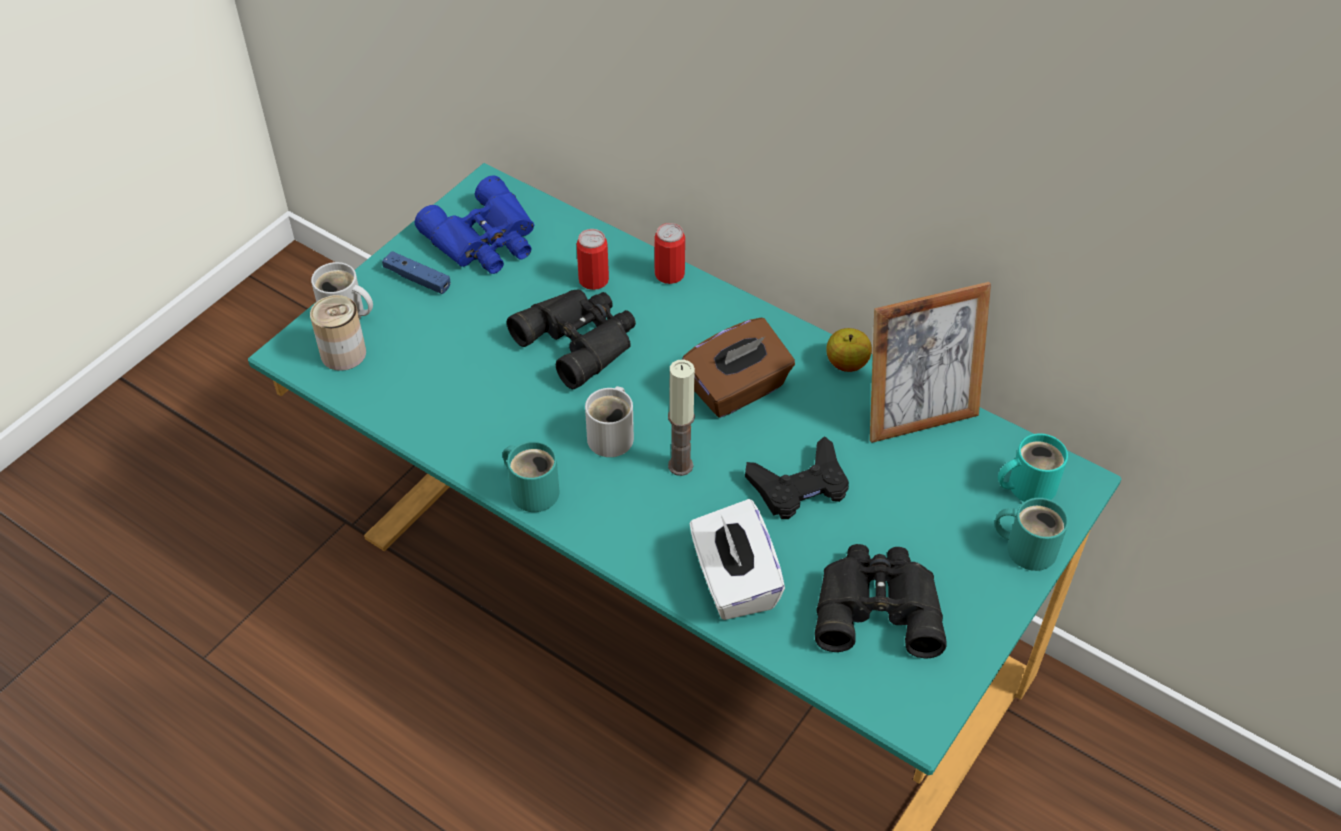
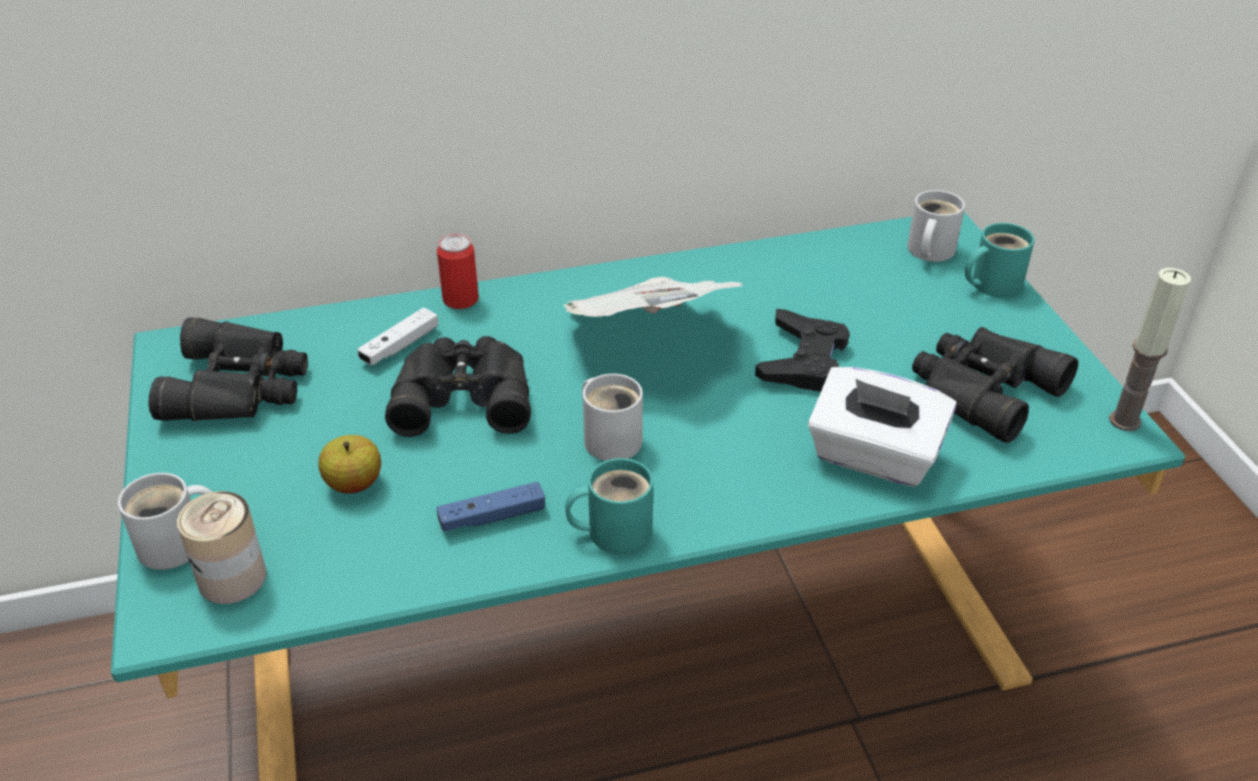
camera: 50 degrees left, 10 degrees down
blue game controller [382,251,450,294] -> blue game controller moved to [437,482,545,532]
blue binoculars [415,175,535,274] -> black binoculars [149,318,308,421]
can [577,229,609,290] -> white game controller [357,307,438,365]
candle [668,359,695,476] -> candle moved to [1109,268,1191,431]
brown tissue box [682,318,795,418] -> newspaper [563,277,742,317]
apple [827,328,872,372] -> apple moved to [318,435,381,493]
picture frame [870,282,991,443] -> none
turquoise mug [998,433,1068,502] -> white mug [907,190,965,262]

